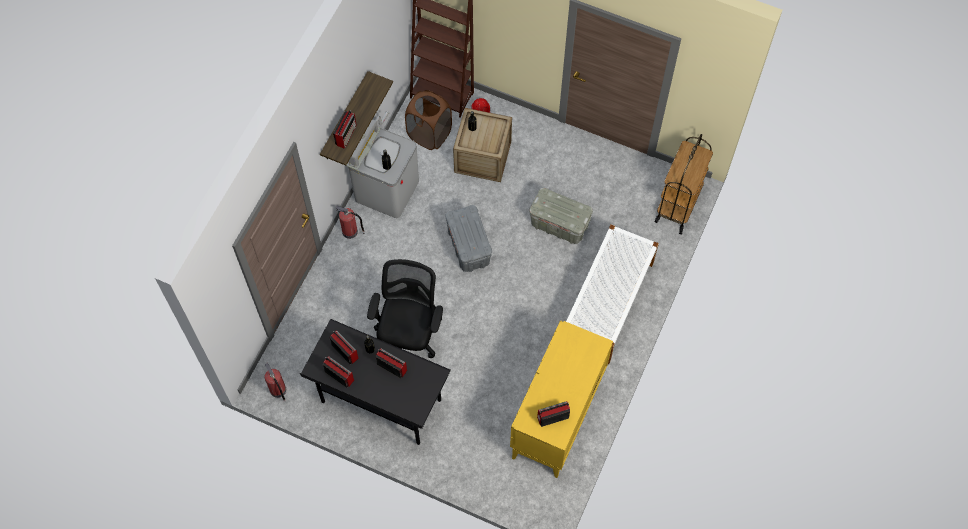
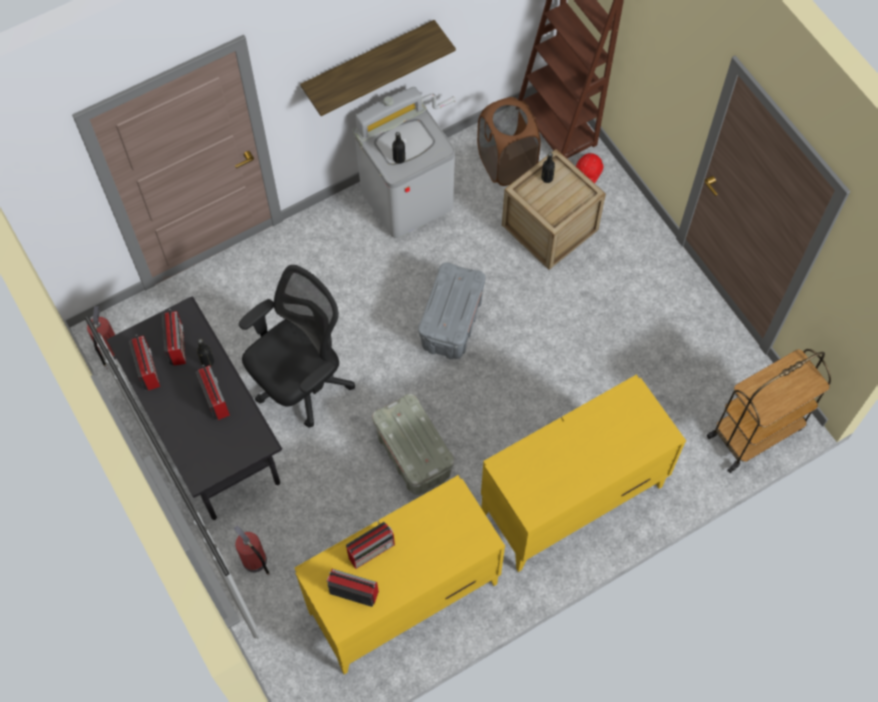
camera: 35 degrees right, 0 degrees up
radio [333,110,357,149] -> radio moved to [346,522,395,569]
fire extinguisher [336,206,365,239] -> fire extinguisher moved to [233,525,271,577]
grey storage box [529,188,593,244] -> grey storage box moved to [372,394,454,495]
white bench [566,225,659,364] -> yellow cabinet [481,374,686,572]

